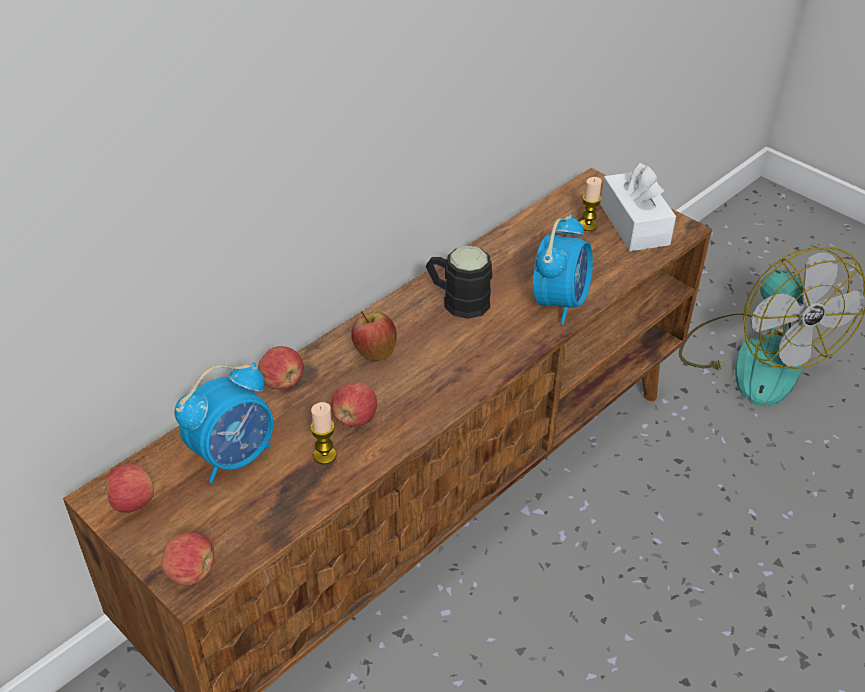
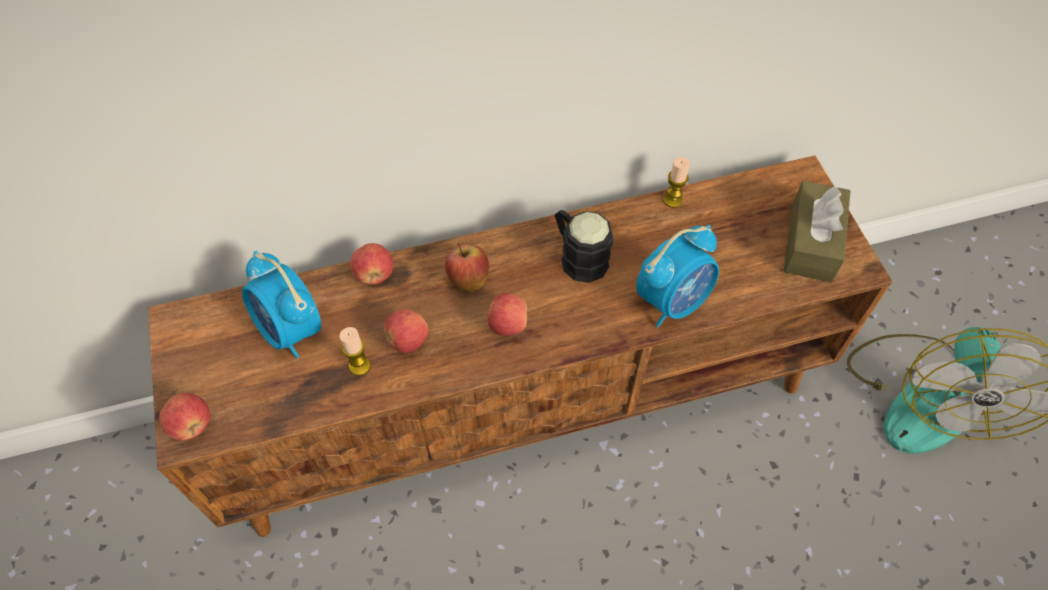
camera: 30 degrees right, 15 degrees up
apple [104,464,154,513] -> apple moved to [488,293,527,336]
alarm clock [175,362,273,483] -> alarm clock turned 60 degrees clockwise [242,251,321,358]
candle [580,177,602,231] -> candle moved to [663,157,690,208]
white tissue box [600,162,676,251] -> brown tissue box [784,181,850,282]

